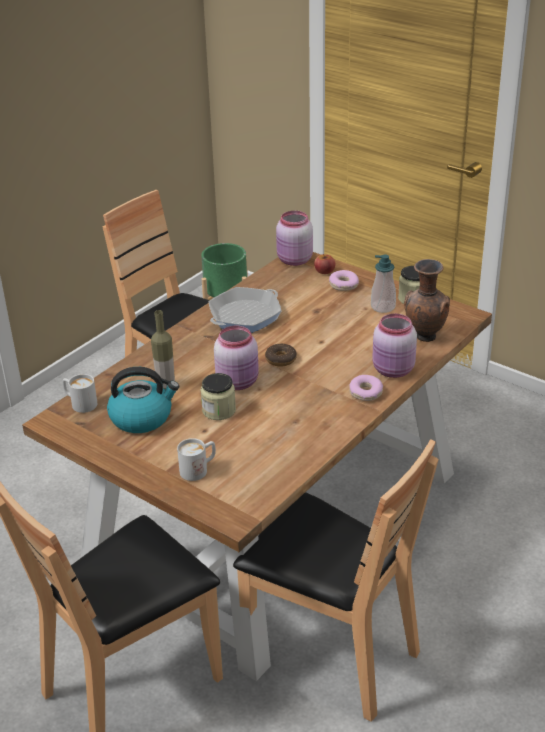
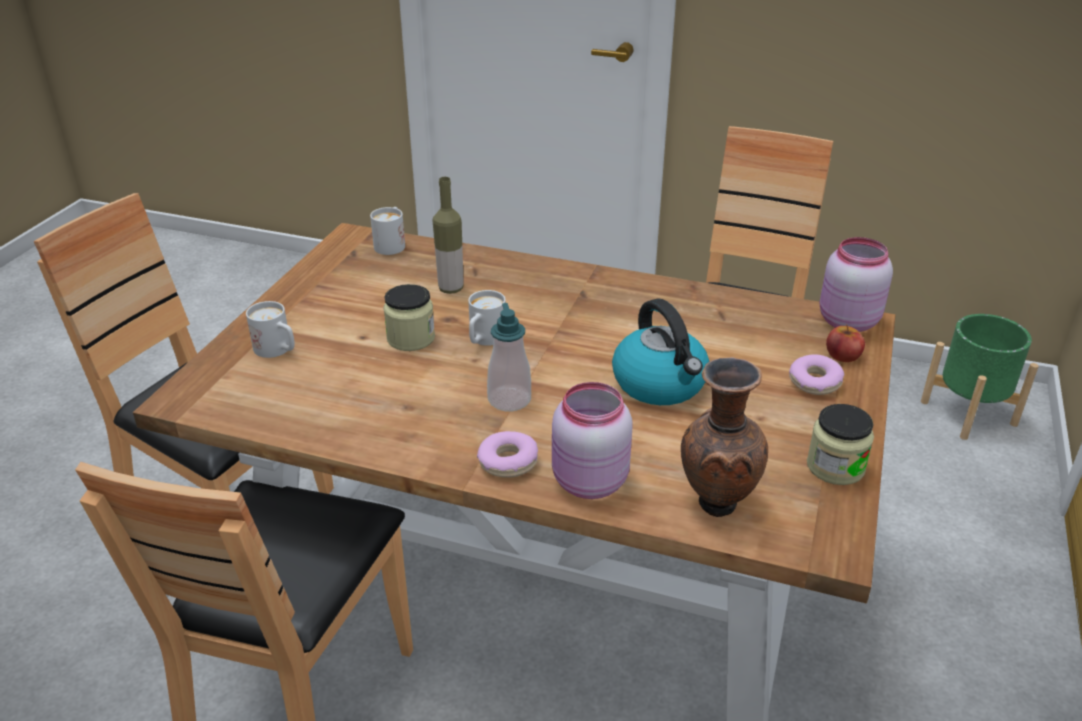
camera: 70 degrees right, 0 degrees up
kettle [107,367,179,433] -> kettle moved to [612,299,710,405]
frying pan [209,287,282,333] -> none
pink jar [214,326,259,390] -> white mug [468,290,506,346]
donut [265,344,297,366] -> none
soap dispenser [371,255,396,313] -> soap dispenser moved to [487,303,531,411]

